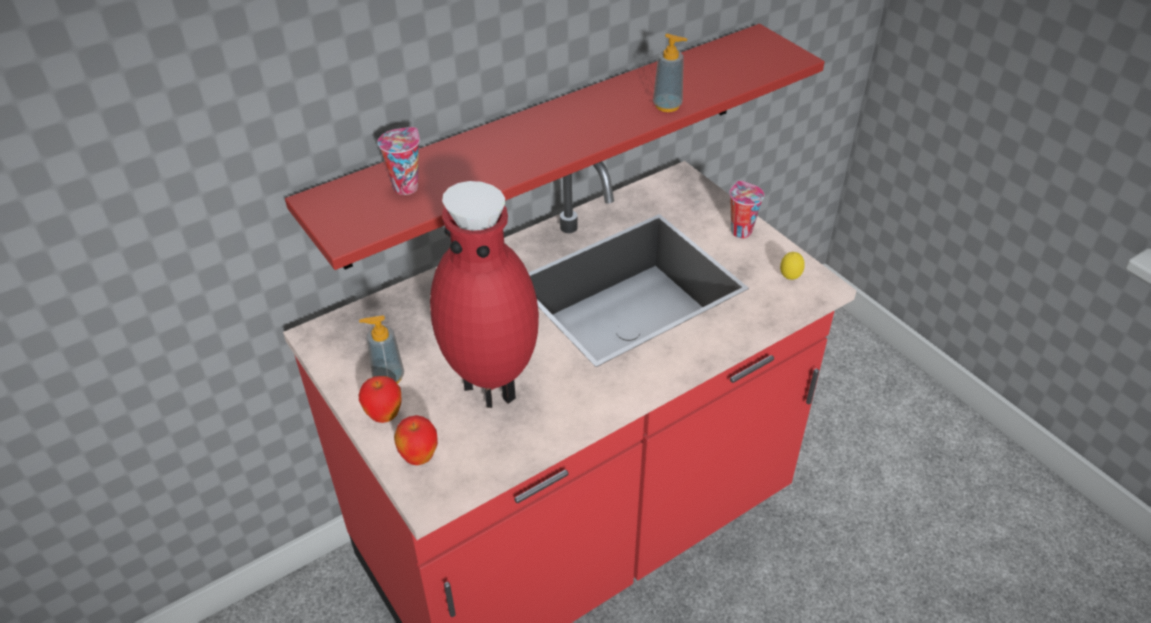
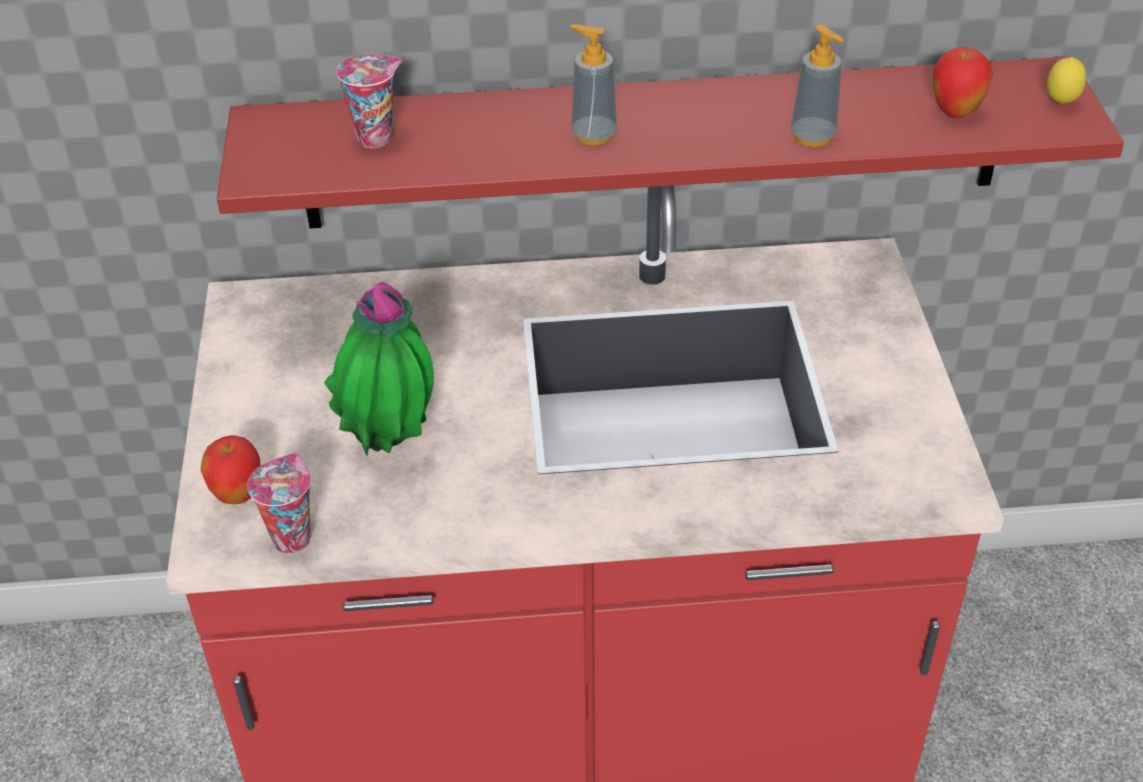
camera: 30 degrees right, 0 degrees up
soap dispenser [359,315,404,384] -> soap dispenser moved to [570,24,617,146]
apple [359,376,401,423] -> apple moved to [933,47,993,118]
red vase [430,181,539,408] -> potted plant [324,282,434,456]
cup [729,181,764,238] -> cup moved to [247,453,311,553]
lemon [780,252,805,280] -> lemon moved to [1047,57,1086,104]

